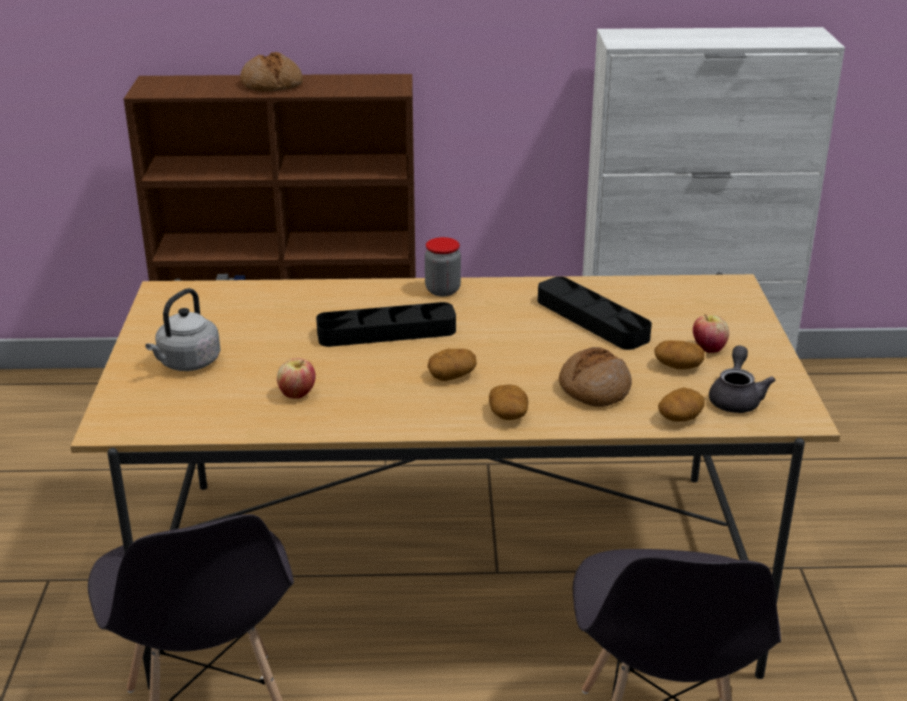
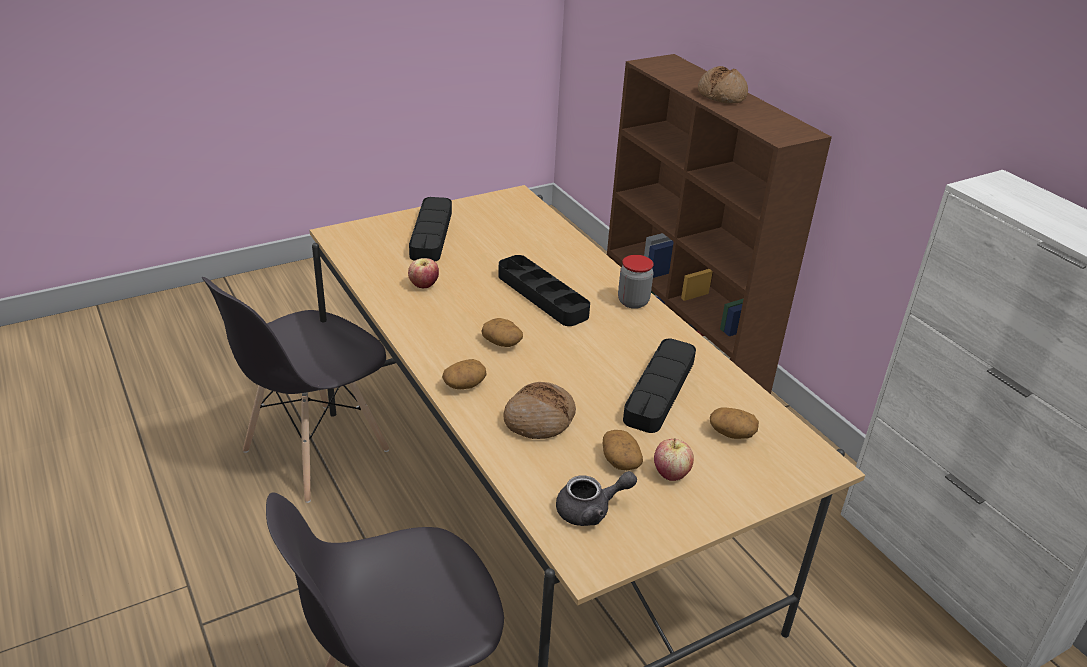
camera: 60 degrees right, 5 degrees up
grey kettle [145,288,221,371] -> black tray [409,197,452,261]
potato [658,388,705,422] -> potato moved to [710,407,759,439]

